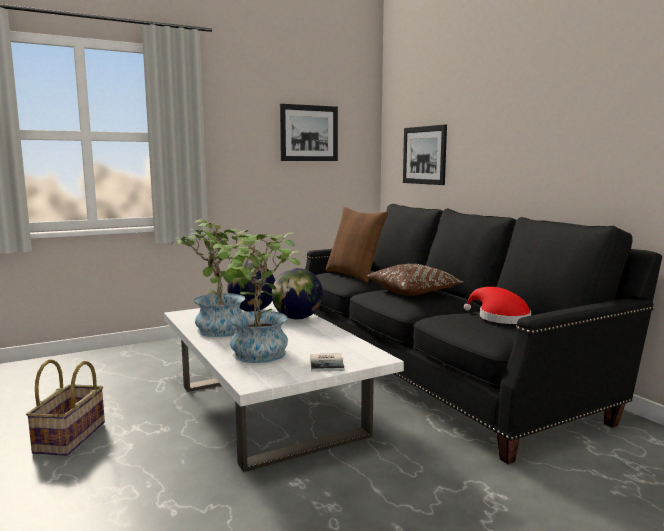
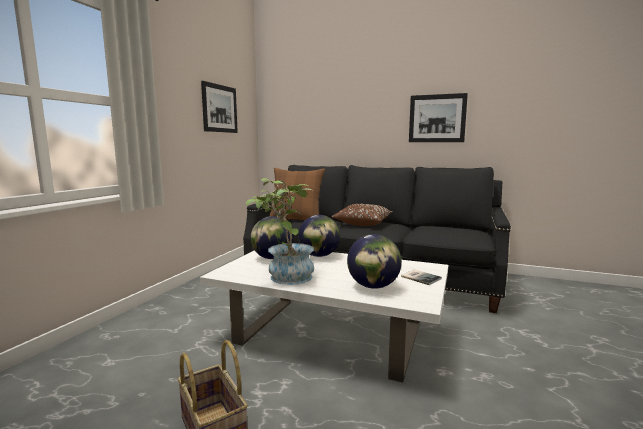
camera: 40 degrees left, 0 degrees up
potted plant [213,232,300,363] -> globe [347,234,402,289]
picture [403,124,447,185] -> picture moved to [409,93,468,142]
red hat [464,287,531,324] -> none

